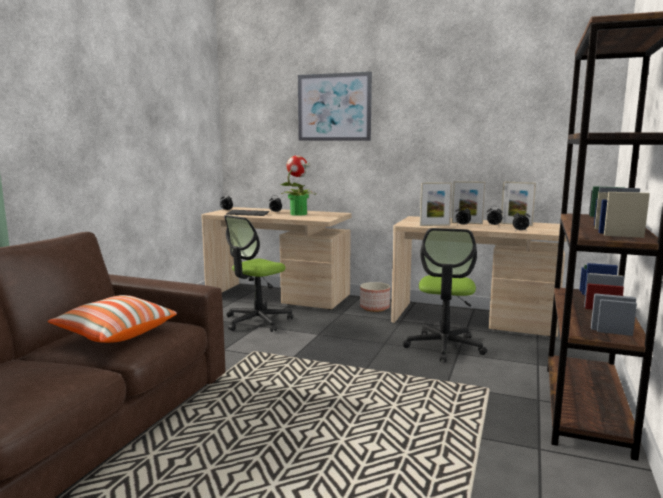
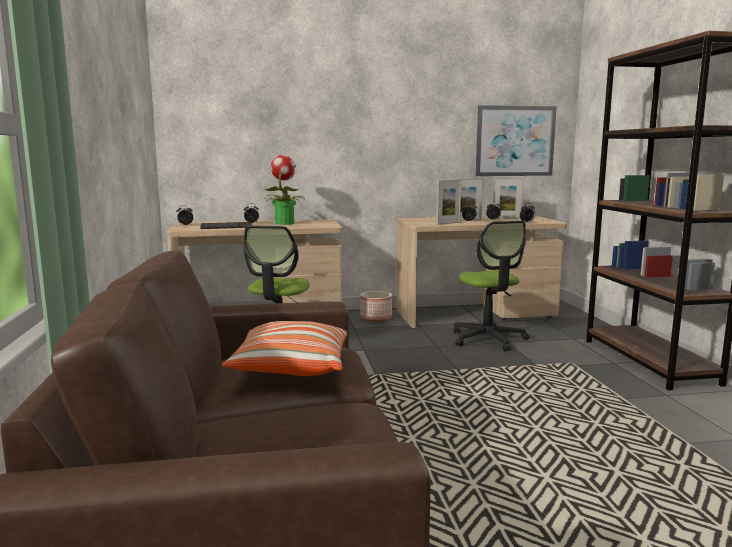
camera: 30 degrees left, 0 degrees up
picture [298,72,372,141] -> picture moved to [476,105,557,176]

